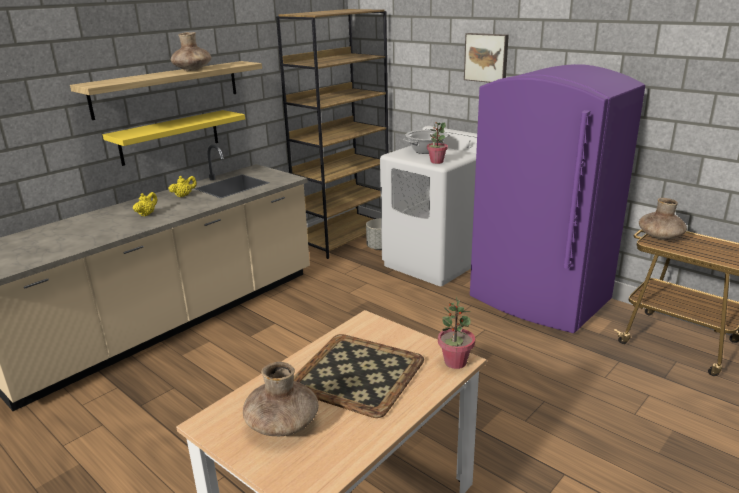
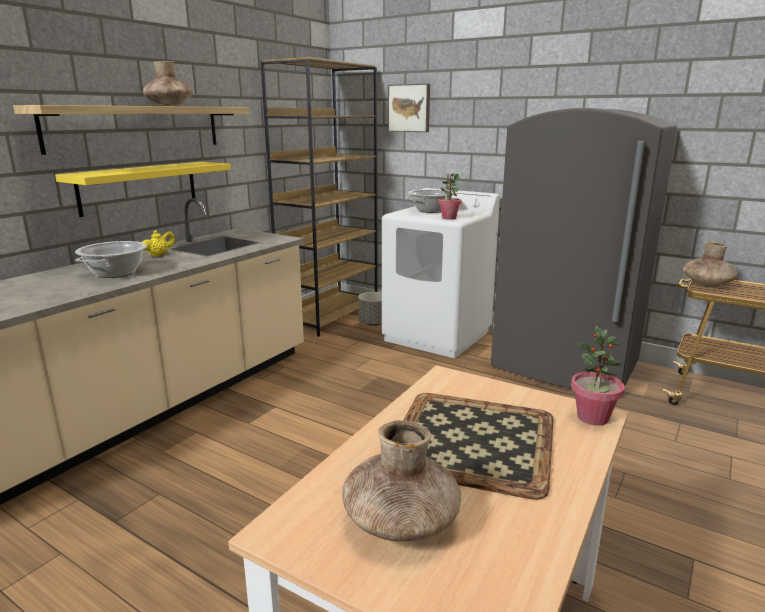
camera: 10 degrees left, 5 degrees down
yellow teapot [133,192,157,217] -> cooking pot [75,241,147,278]
picture [464,33,509,83] -> picture moved to [388,84,430,132]
purple fridge [470,64,645,333] -> grey fridge [491,108,677,389]

